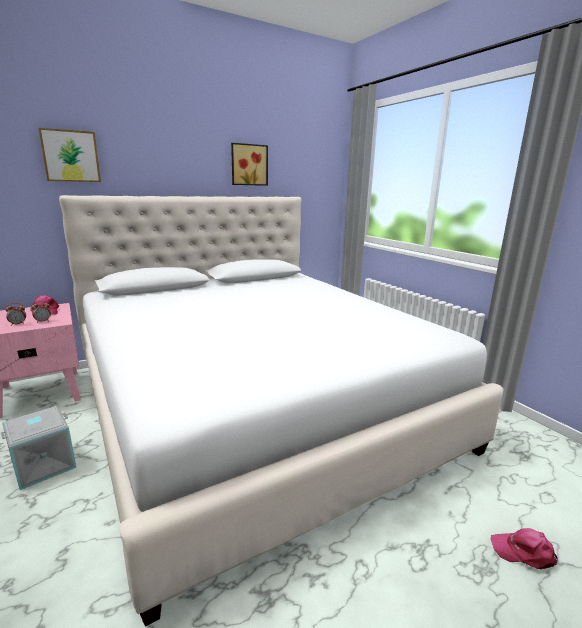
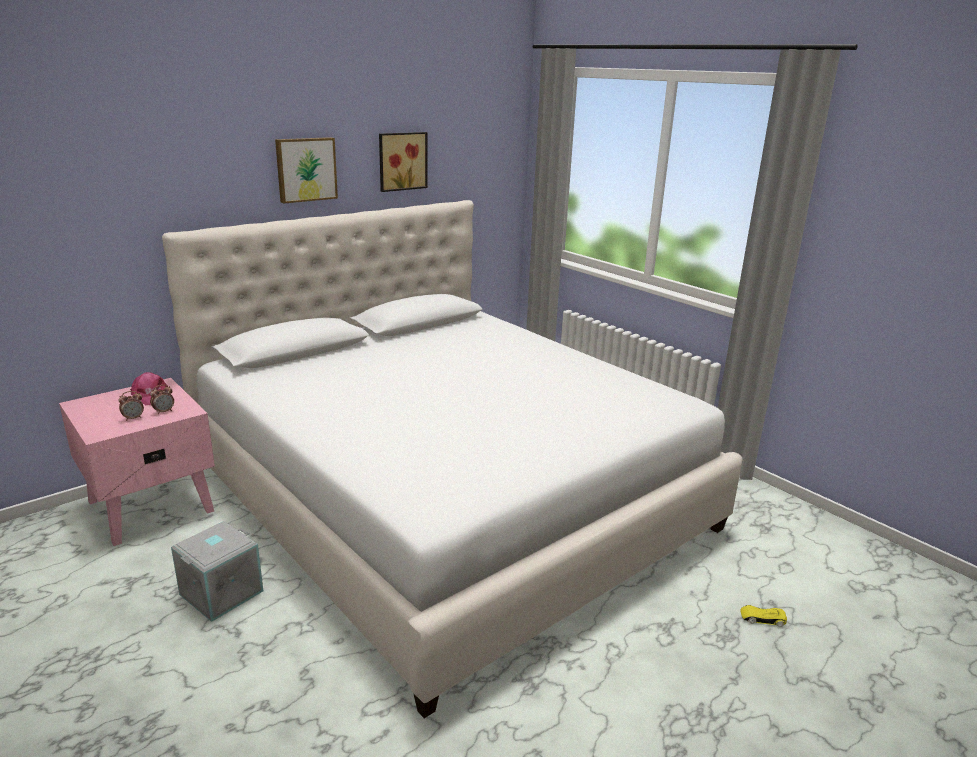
camera: 10 degrees left, 5 degrees up
picture [39,128,101,182] -> picture moved to [275,137,338,203]
pink cap [491,528,558,569] -> yellow toy car [740,605,787,627]

